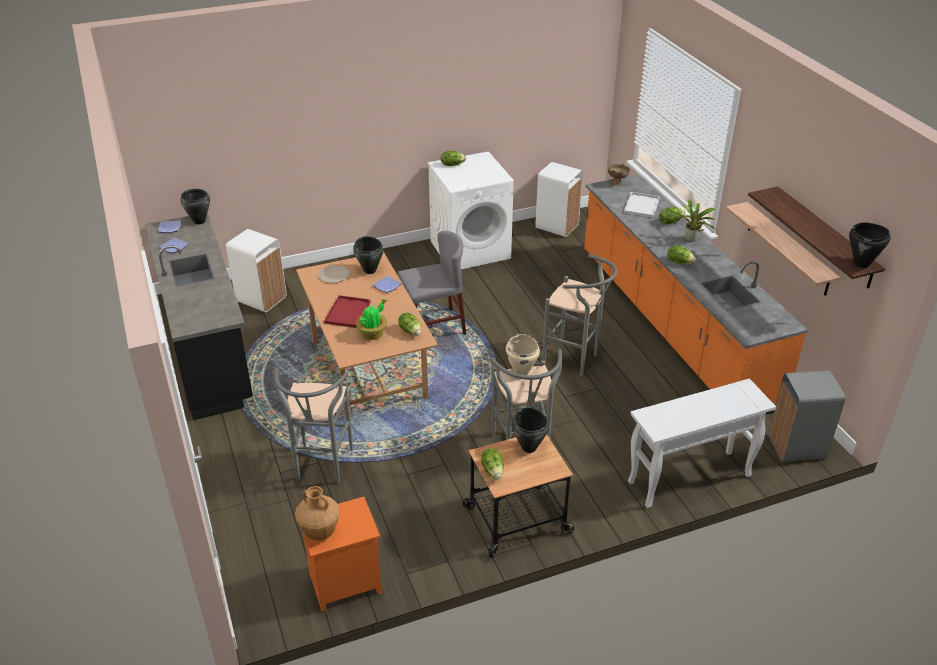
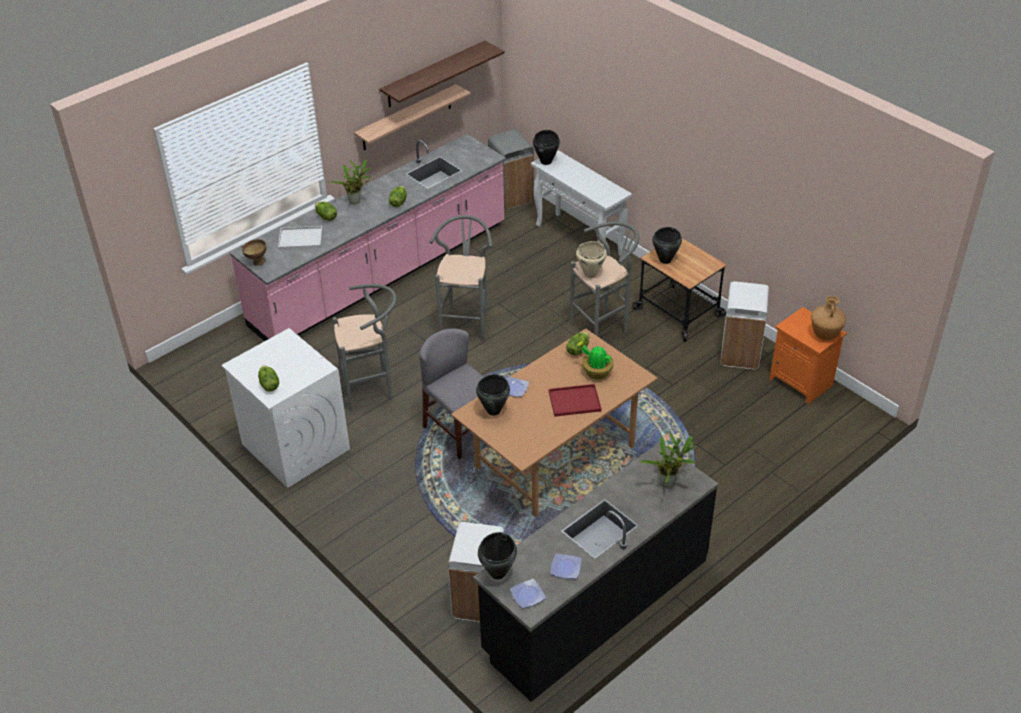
camera: 110 degrees left, 5 degrees up
grey stool [274,367,353,483] -> grey stool moved to [333,284,397,411]
plate [318,265,350,283] -> none
lettuce [481,448,504,479] -> none
white trash can [535,162,583,237] -> white trash can moved to [720,282,769,369]
orange counter [584,174,808,415] -> pink counter [230,134,506,341]
black cooking pot [849,222,891,268] -> black cooking pot moved to [533,130,560,165]
none -> potted plant [640,433,696,487]

